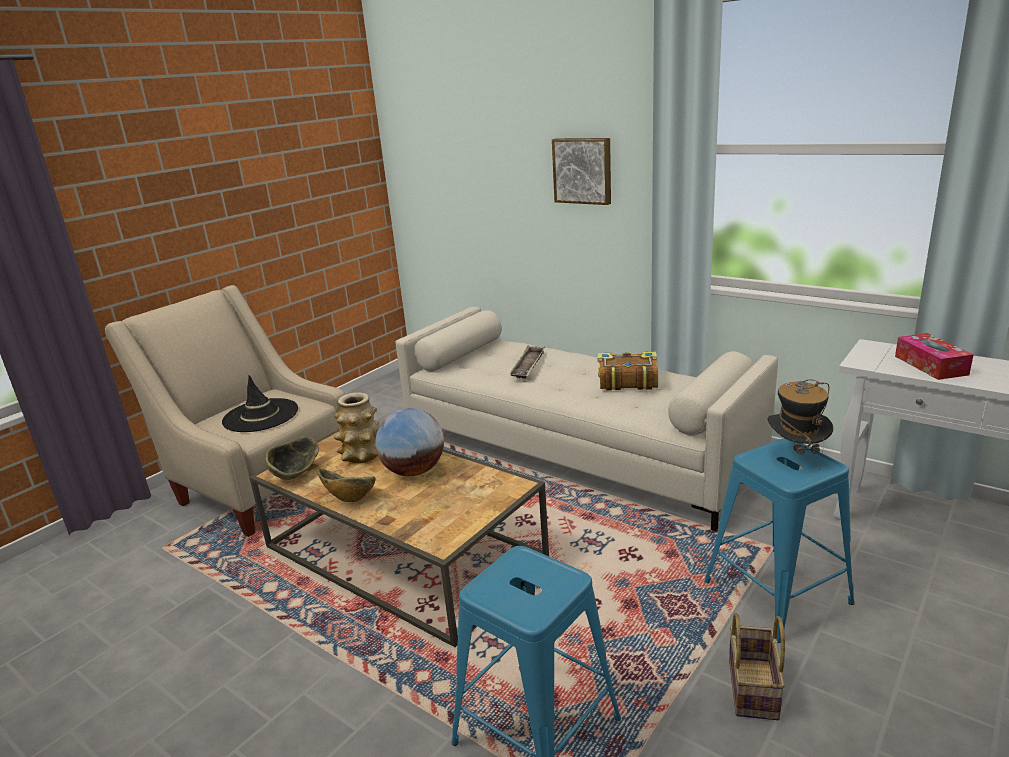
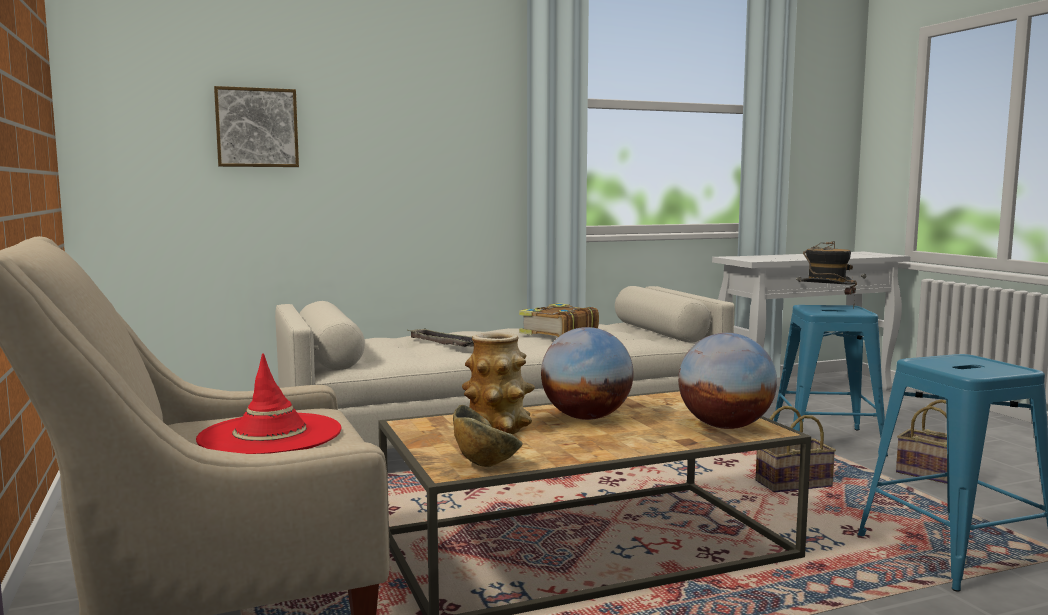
camera: 60 degrees left, 15 degrees down
black hat [222,375,298,432] -> red hat [196,353,341,454]
bowl [317,469,376,502] -> none
picture [552,138,611,205] -> picture moved to [214,86,299,167]
tissue box [895,333,974,380] -> none
none -> globe [678,333,777,429]
none -> basket [756,406,836,492]

